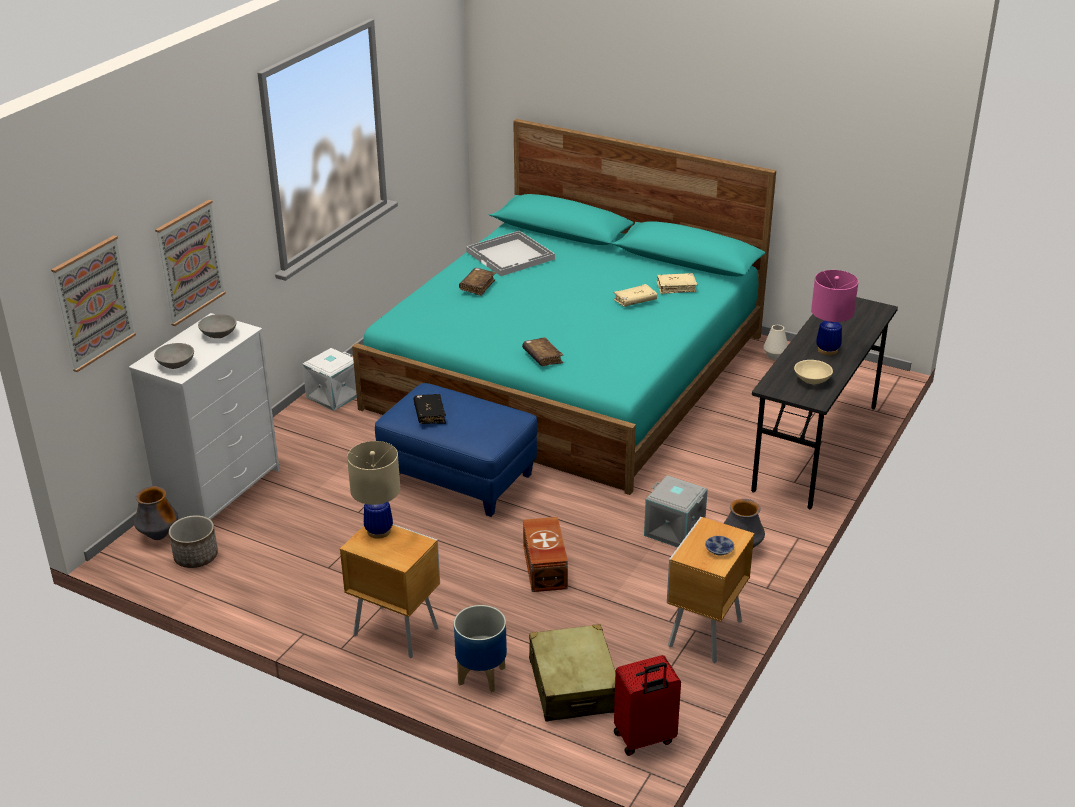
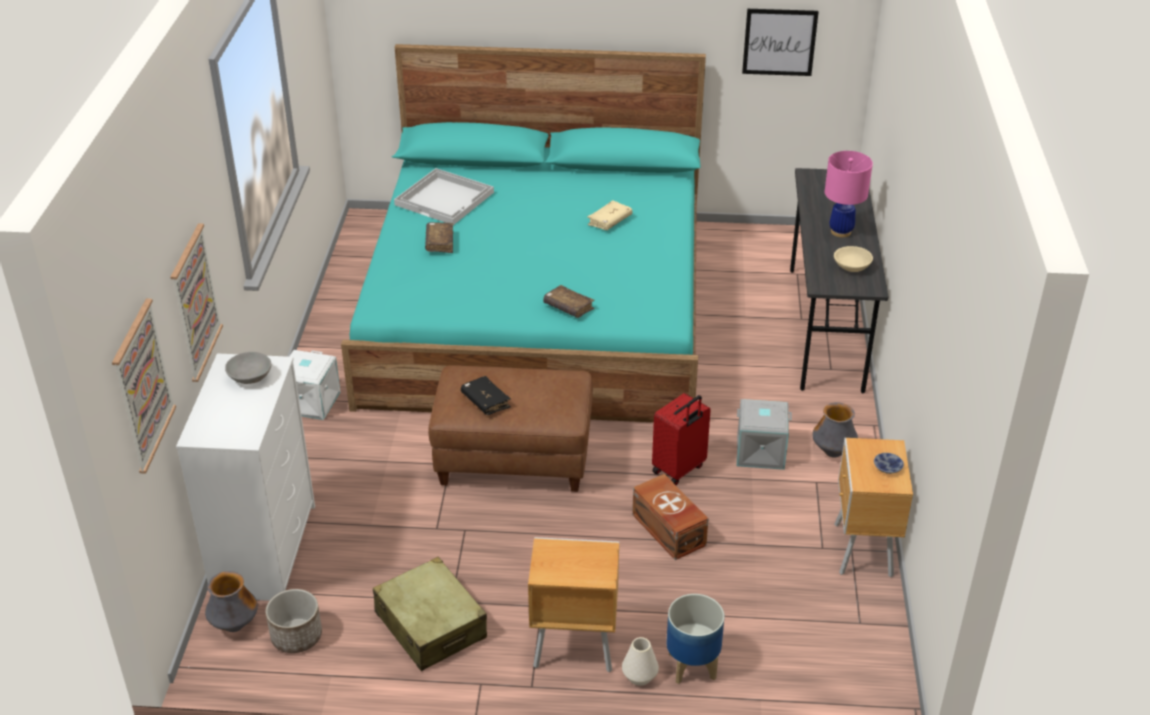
camera: 25 degrees left, 5 degrees up
grey bowl [154,343,194,369] -> none
beige table lamp [347,441,400,539] -> none
blue ottoman [375,383,538,517] -> brown ottoman [428,365,593,492]
beige suitcase [529,624,616,722] -> beige suitcase moved to [373,557,487,671]
red suitcase [614,655,681,756] -> red suitcase moved to [652,393,711,485]
beige book [657,273,697,294] -> none
white vase [763,325,788,360] -> white vase moved to [622,637,659,686]
none -> picture [742,9,819,76]

